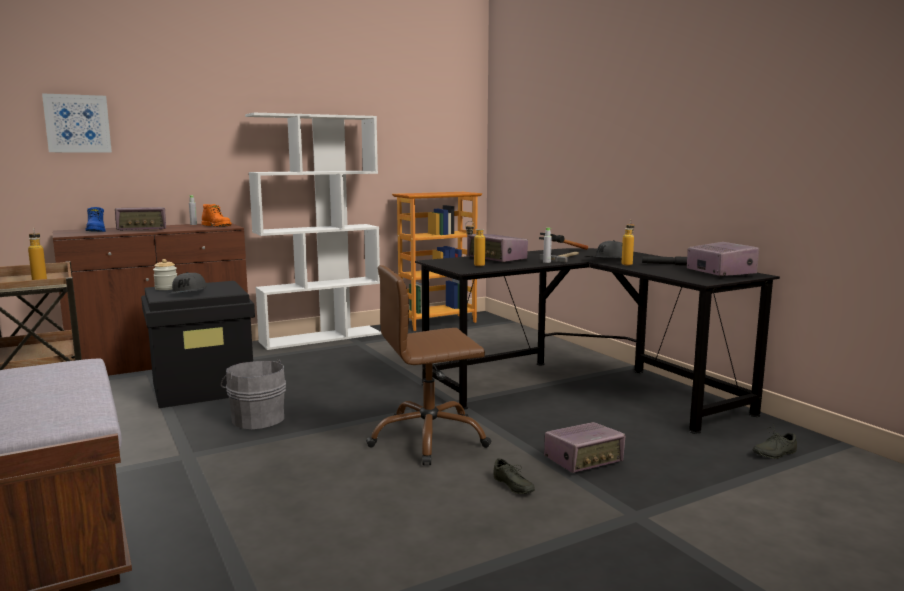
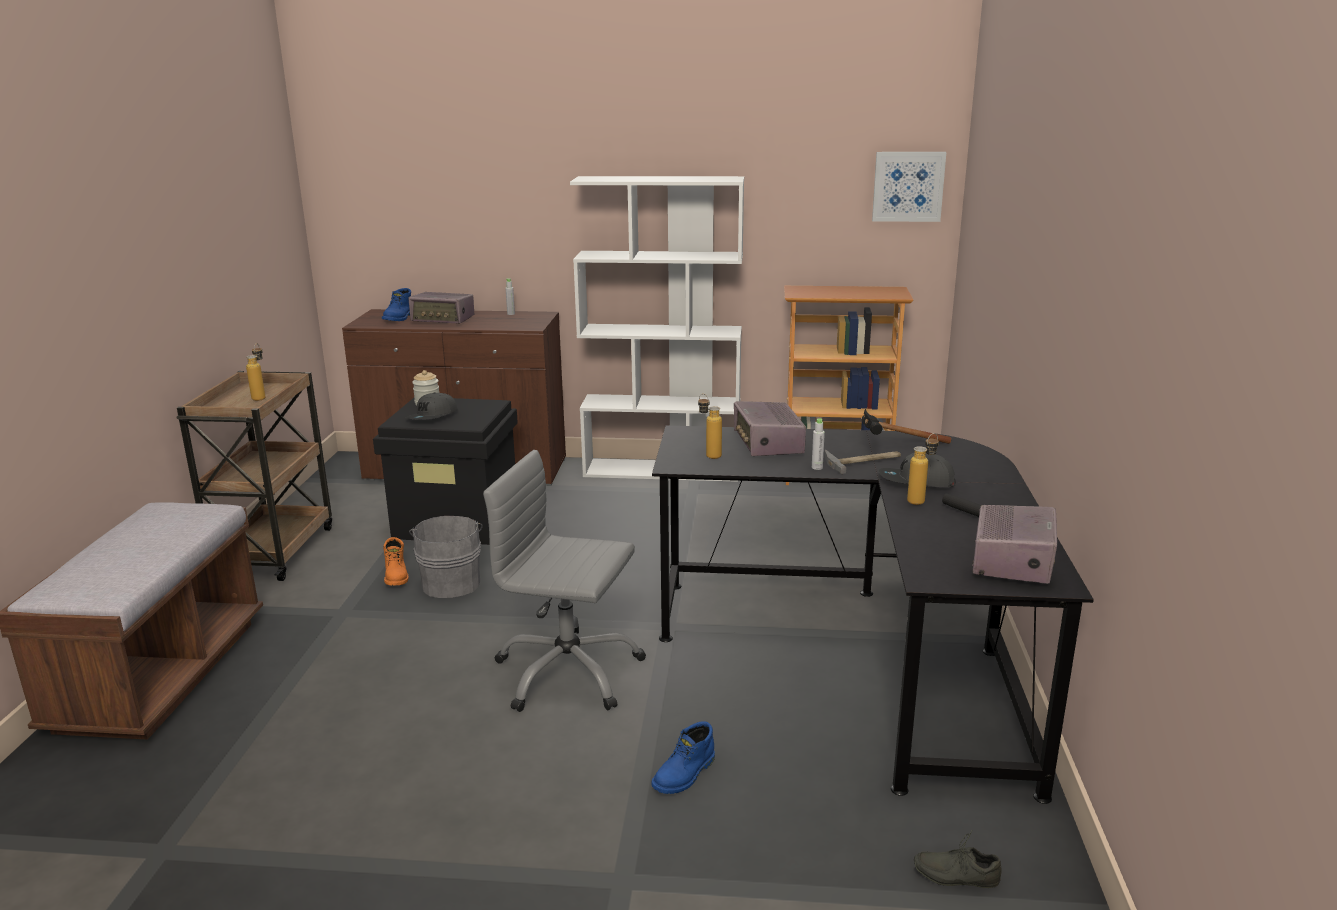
camera: 35 degrees right, 10 degrees up
picture [42,93,112,152] -> picture moved to [872,152,946,222]
orange boot [201,204,232,226] -> orange boot moved to [383,537,408,586]
brown office chair [366,265,491,465] -> grey office chair [483,450,646,712]
grey shoe [493,459,535,494] -> none
radio [544,422,625,473] -> blue boot [651,721,715,794]

